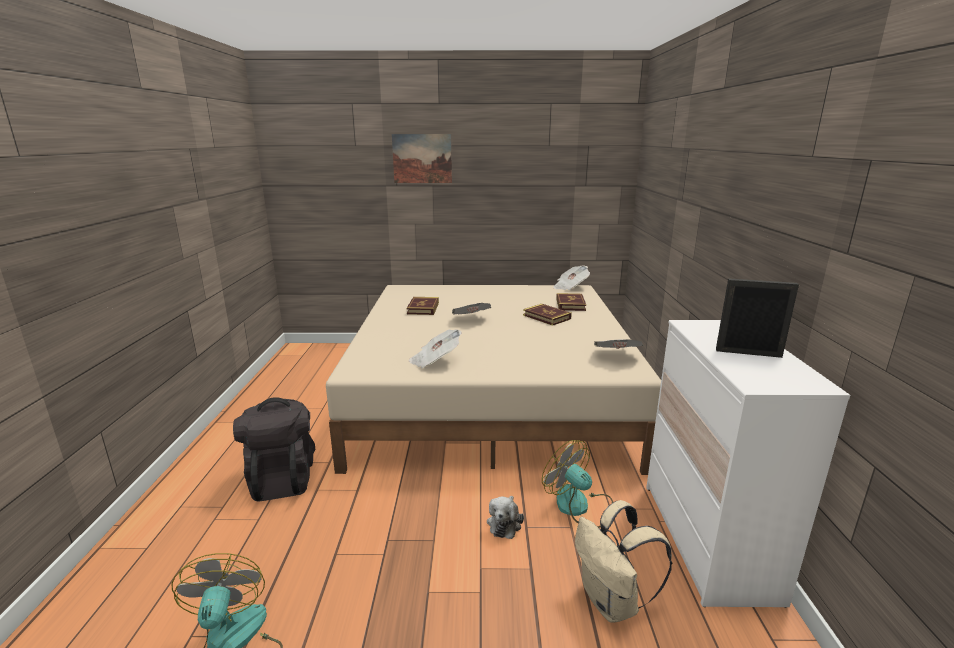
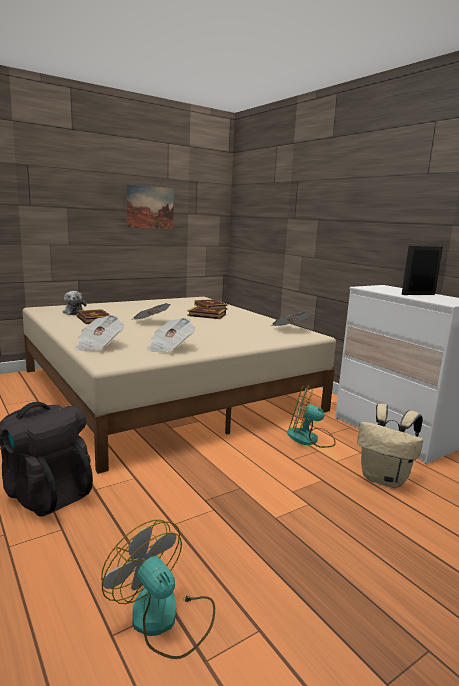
camera: 35 degrees left, 5 degrees down
picture [392,134,452,183] -> picture moved to [126,184,174,229]
plush toy [487,496,524,539] -> plush toy moved to [63,291,86,315]
newspaper [553,265,590,290] -> newspaper moved to [74,315,124,351]

